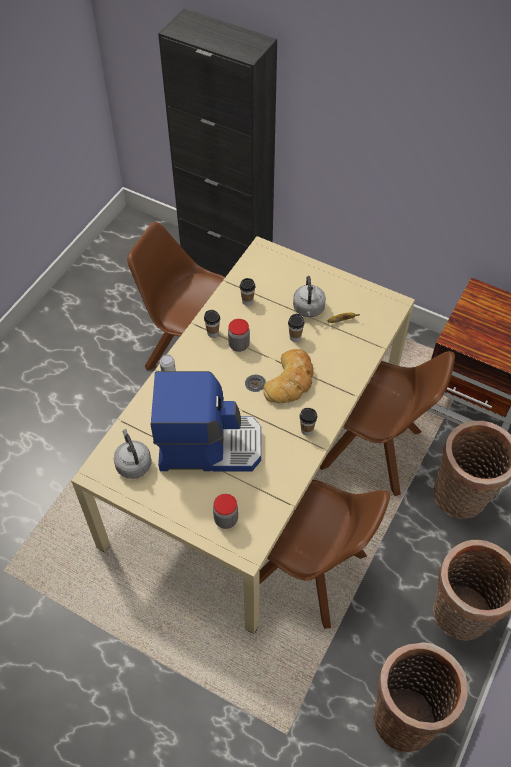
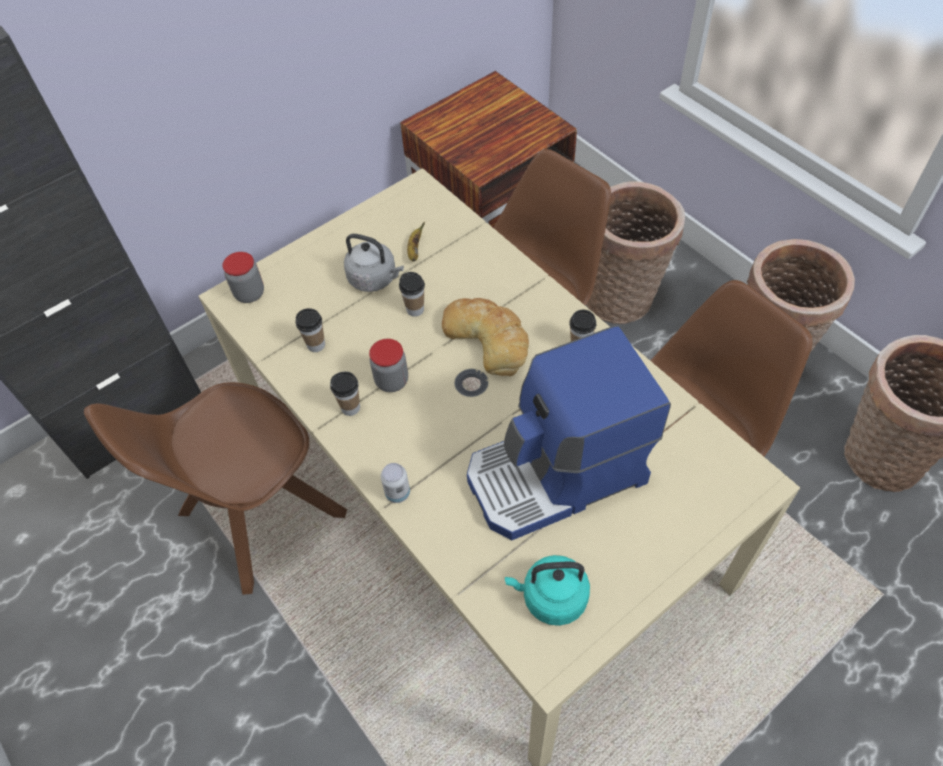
camera: 65 degrees left, 0 degrees up
grey kettle [114,429,152,479] -> turquoise kettle [505,555,590,626]
coffee machine [151,371,261,472] -> coffee machine turned 135 degrees counterclockwise [467,325,671,540]
jar [213,494,238,529] -> jar moved to [222,252,264,303]

